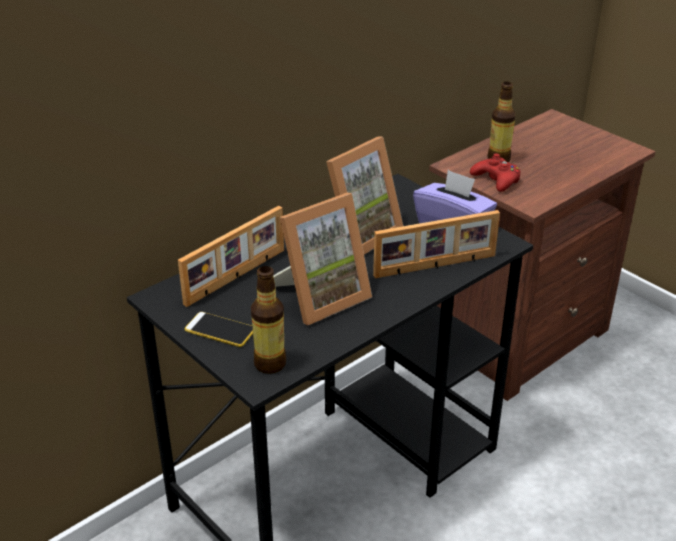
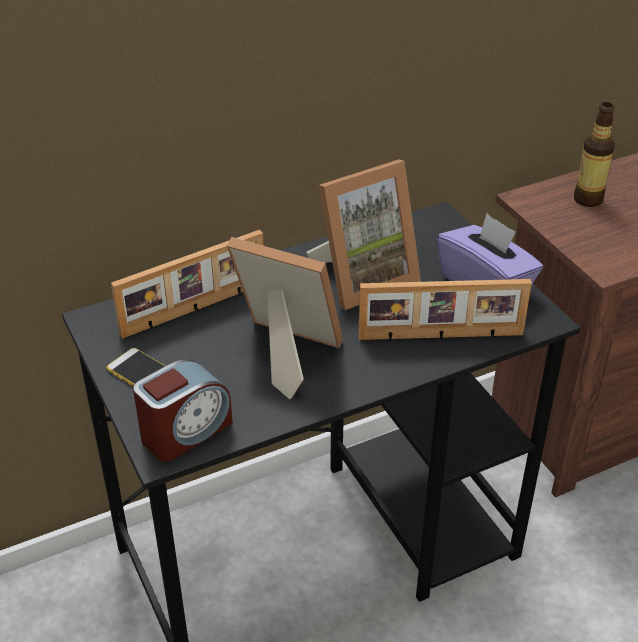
camera: 15 degrees right, 5 degrees up
bottle [251,266,286,374] -> alarm clock [133,359,233,461]
picture frame [273,193,372,325] -> picture frame turned 135 degrees counterclockwise [227,237,343,399]
red game controller [470,153,521,192] -> none

